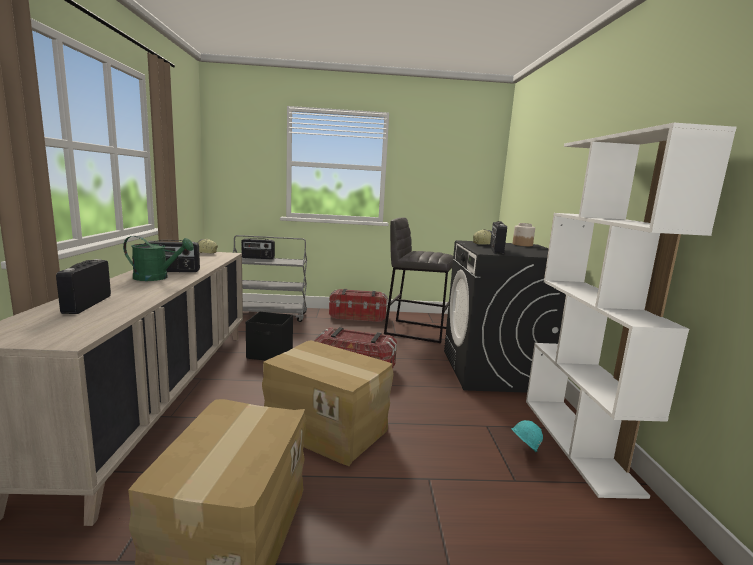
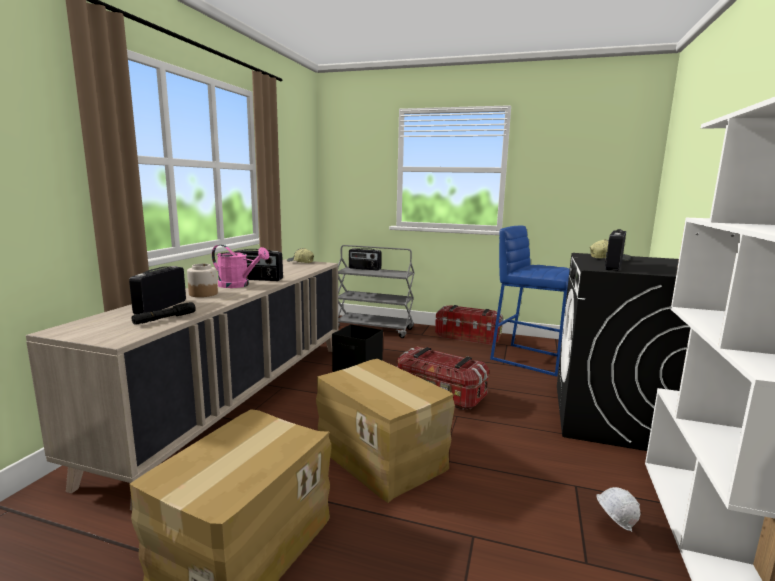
camera: 20 degrees right, 0 degrees up
green watering can [123,236,194,281] -> pink watering can [212,245,269,288]
grey stool [384,217,453,343] -> blue stool [490,226,570,376]
turquoise hard hat [511,420,543,452] -> white hard hat [596,487,640,532]
jar [513,223,535,246] -> jar moved to [187,264,218,297]
none -> black flashlight [132,302,196,325]

